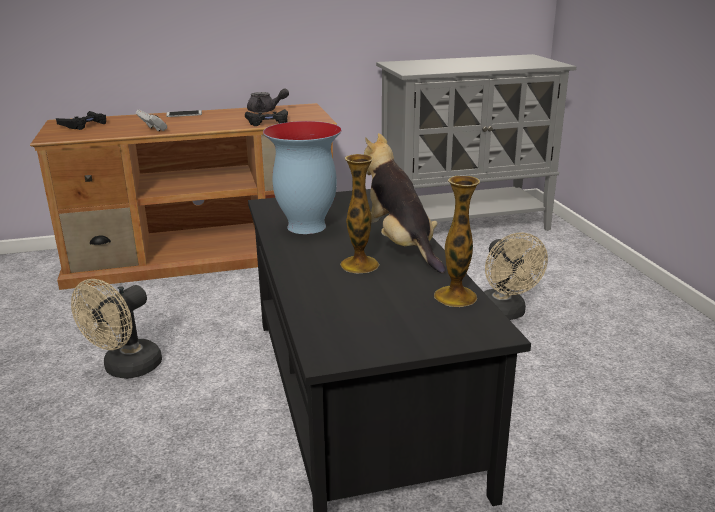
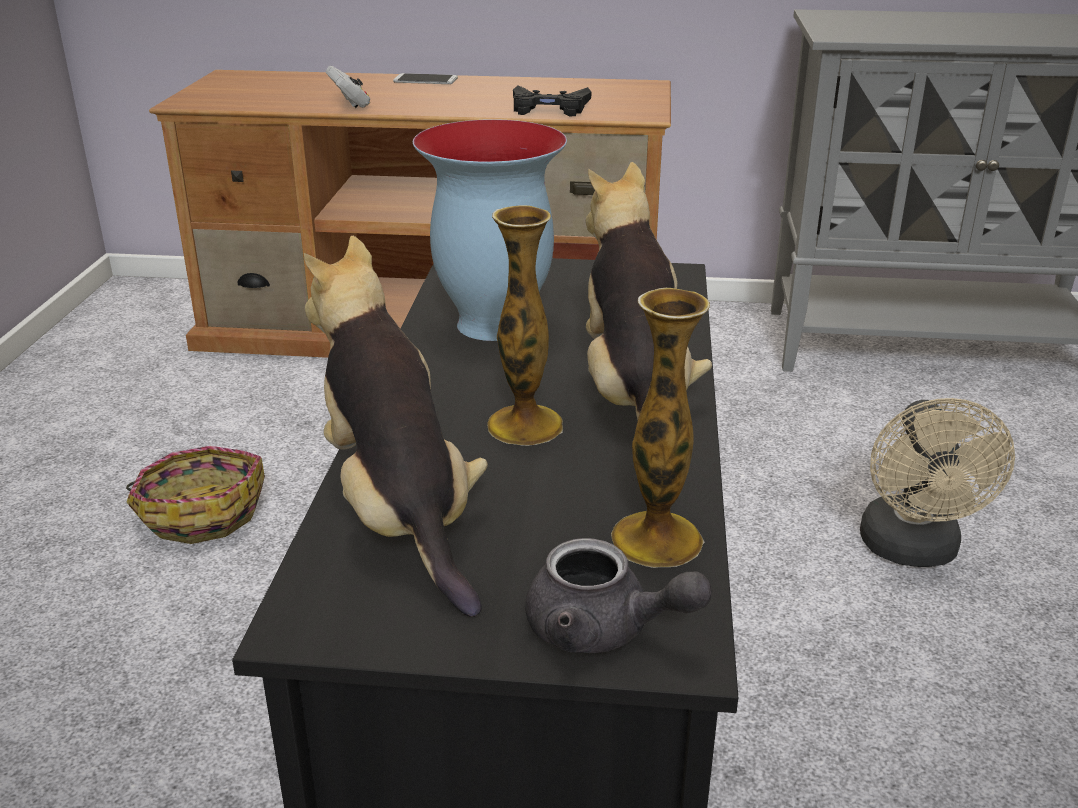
camera: 20 degrees right, 5 degrees up
black game controller [56,111,106,130] -> none
beige fan [71,279,162,379] -> basket [126,446,265,544]
grey teapot [247,88,289,113] -> grey teapot moved to [525,538,712,653]
none -> plush toy [304,236,488,617]

